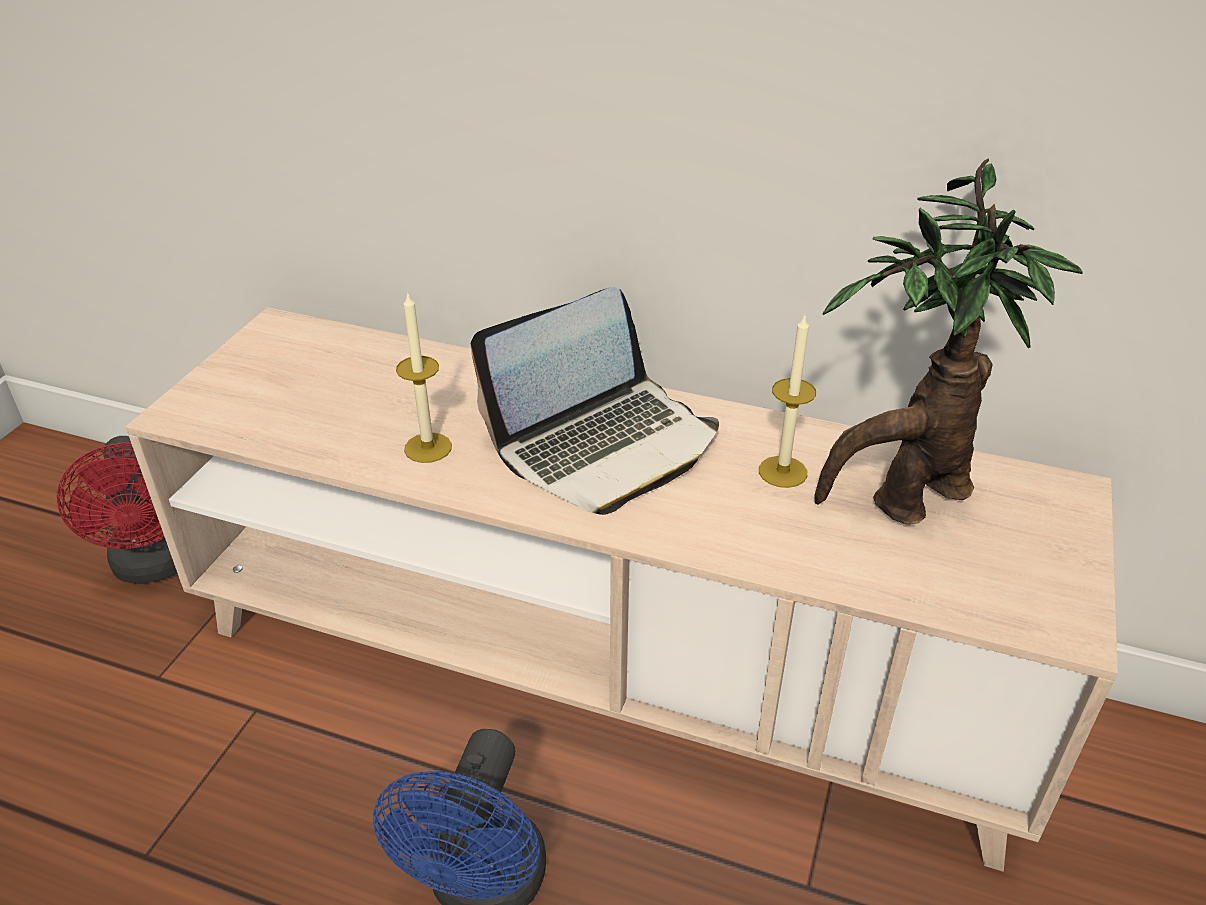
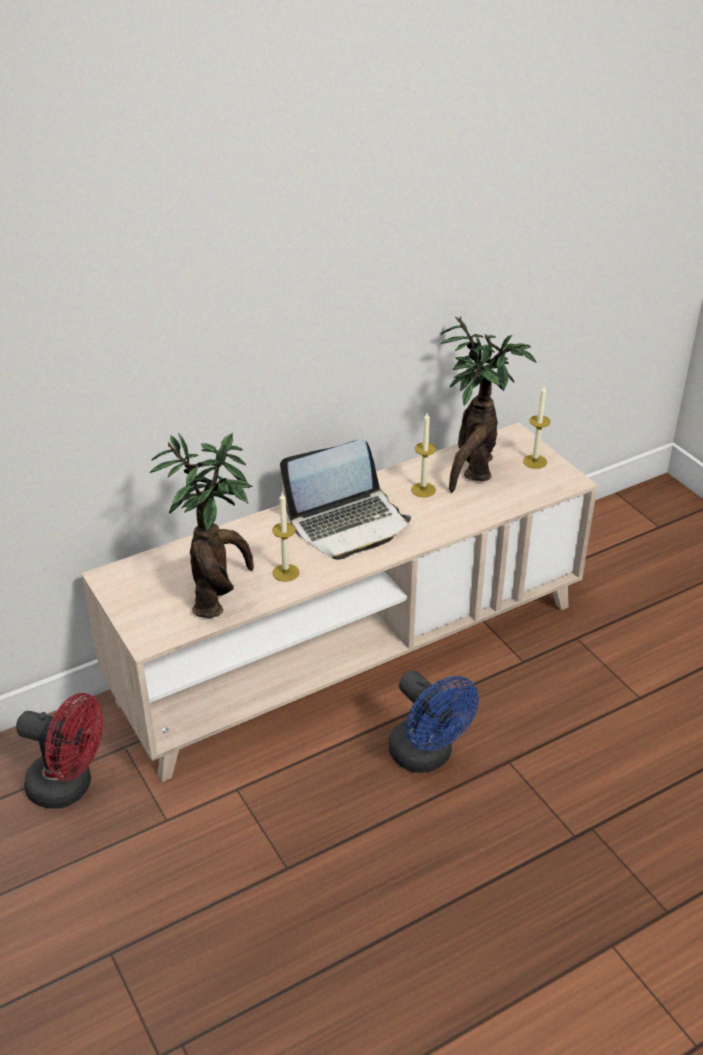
camera: 50 degrees left, 0 degrees up
laptop [470,287,719,515] -> laptop turned 60 degrees clockwise [280,439,411,560]
none -> potted plant [150,433,254,618]
none -> candle [523,386,550,469]

